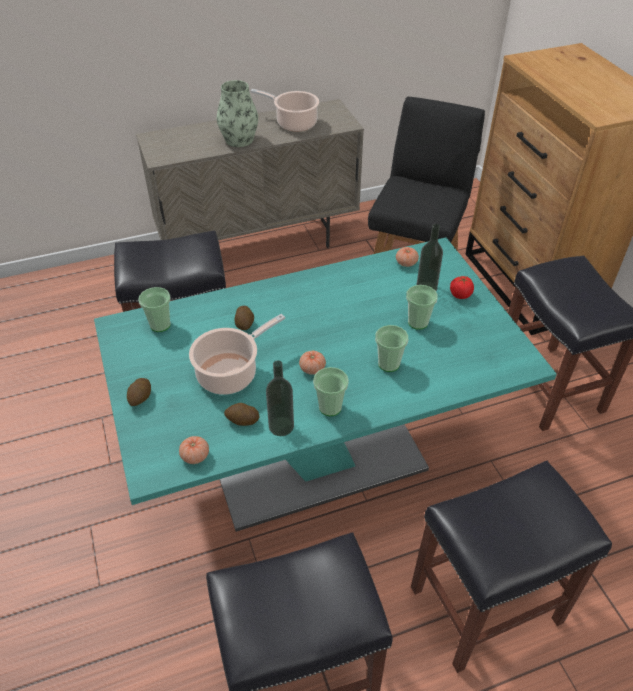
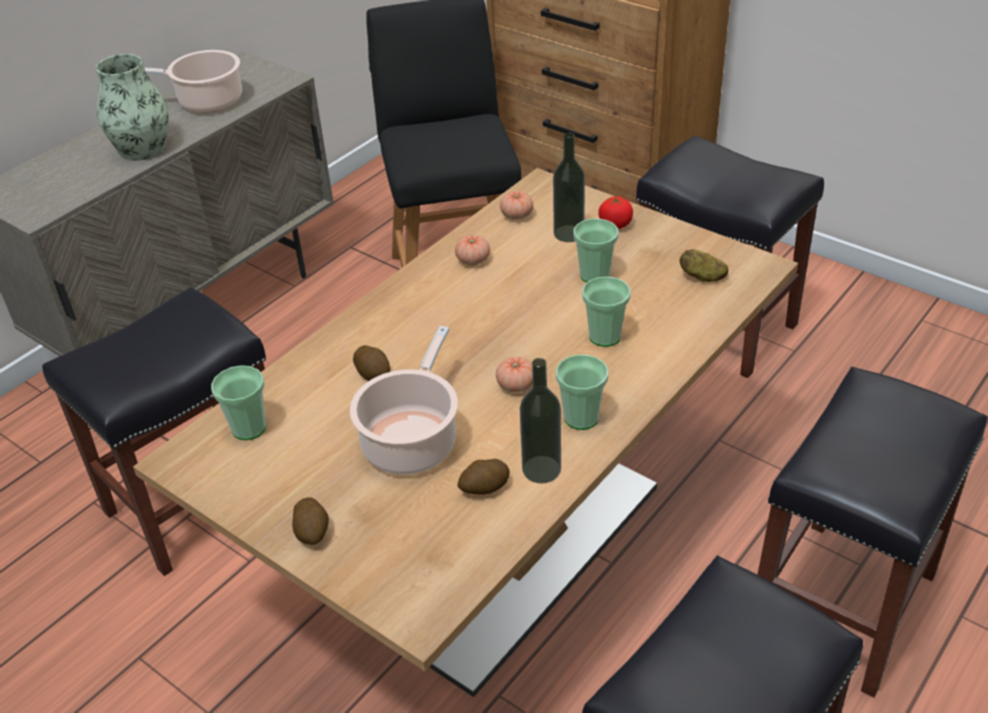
camera: 30 degrees left, 5 degrees down
turquoise dining table [94,238,557,532] -> brown dining table [133,168,798,697]
tomato [179,436,209,464] -> tomato moved to [455,235,490,265]
none -> potato [680,249,728,282]

